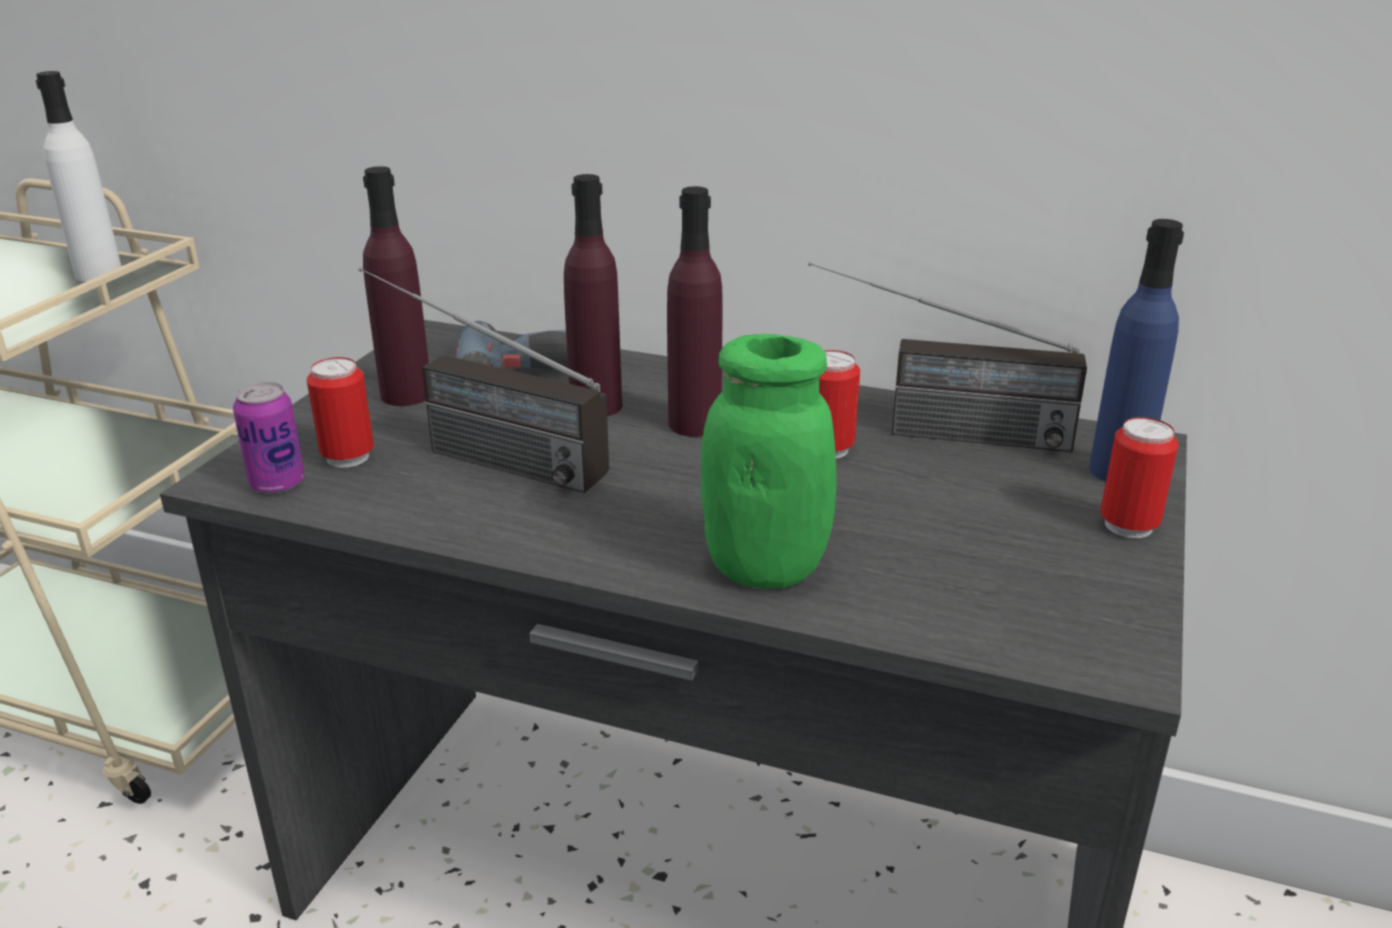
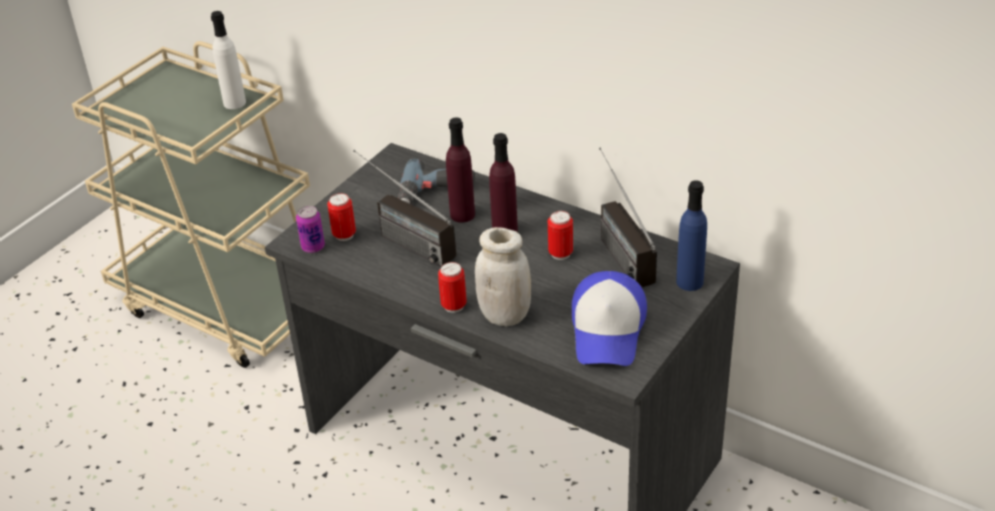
camera: 15 degrees right, 10 degrees up
purple bottle [363,166,429,406] -> none
green jar [701,334,836,588] -> white jar [475,227,531,326]
radio [808,261,1087,452] -> radio turned 45 degrees clockwise [599,148,657,287]
can [1100,417,1178,538] -> can moved to [438,262,467,313]
none -> cap [572,271,647,366]

